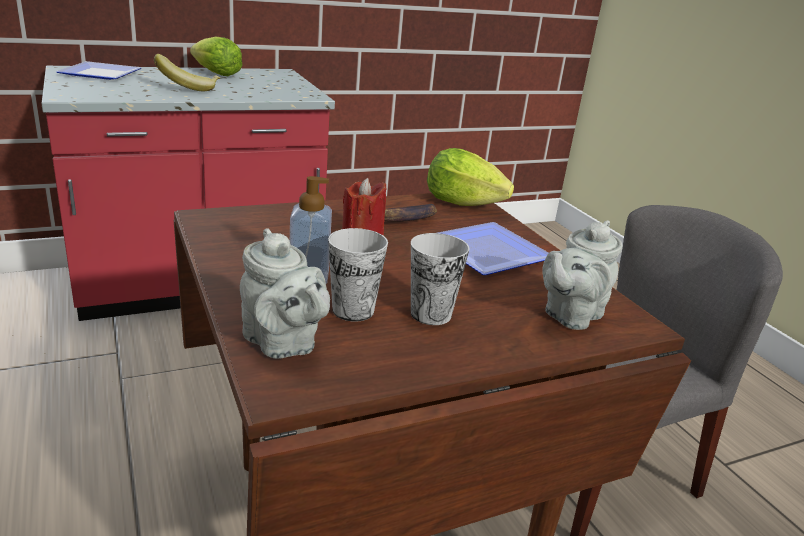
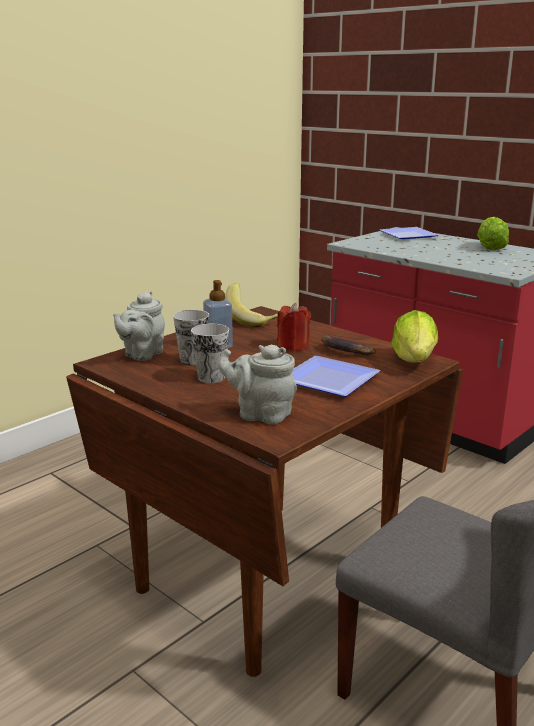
camera: 70 degrees right, 5 degrees down
banana [154,54,220,91] -> banana moved to [225,283,278,327]

